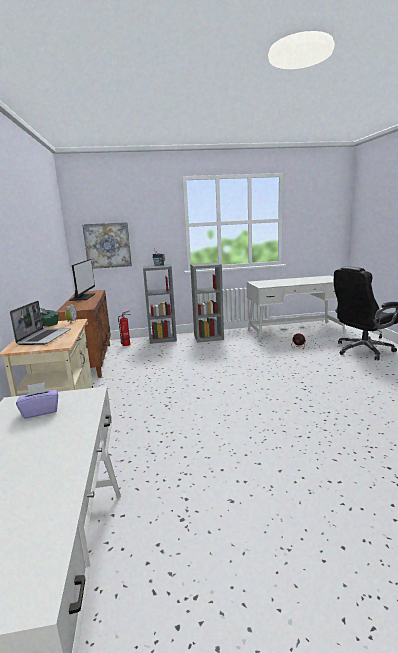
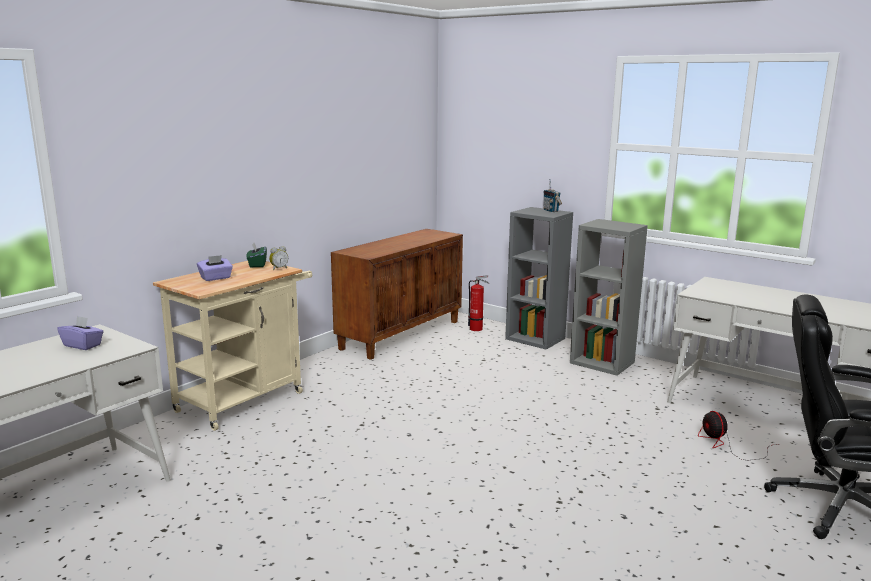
camera: 45 degrees right, 0 degrees up
laptop [10,301,71,345] -> purple tissue box [197,255,233,281]
monitor [69,259,95,301] -> none
picture [82,222,132,269] -> none

